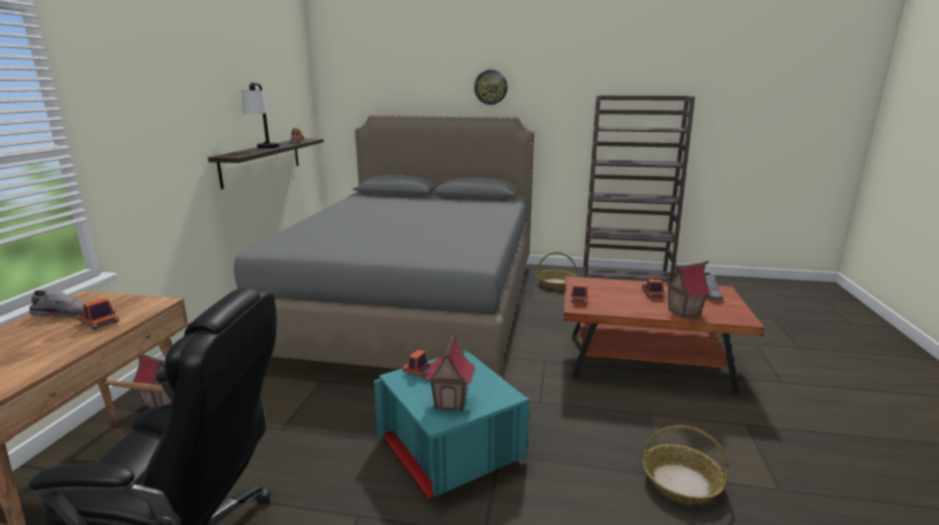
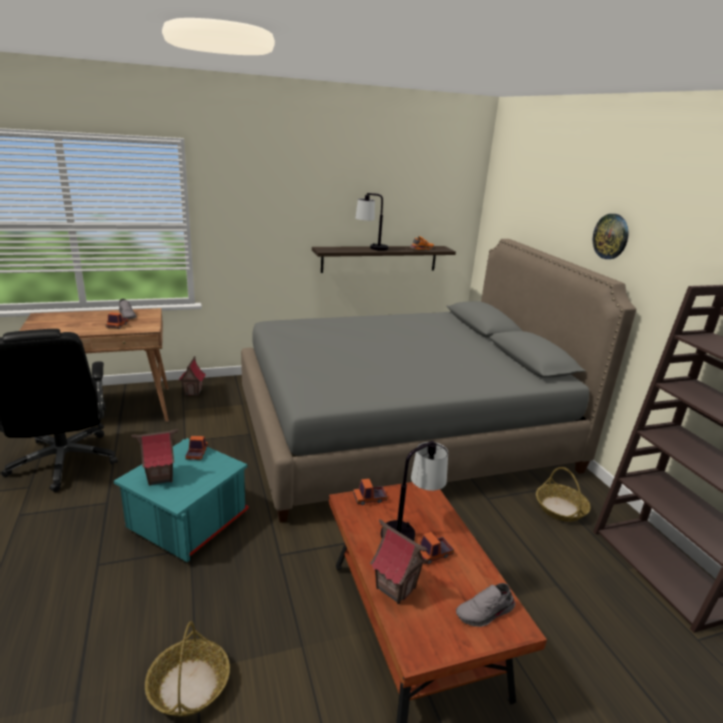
camera: 60 degrees right, 5 degrees up
none -> table lamp [380,441,448,541]

